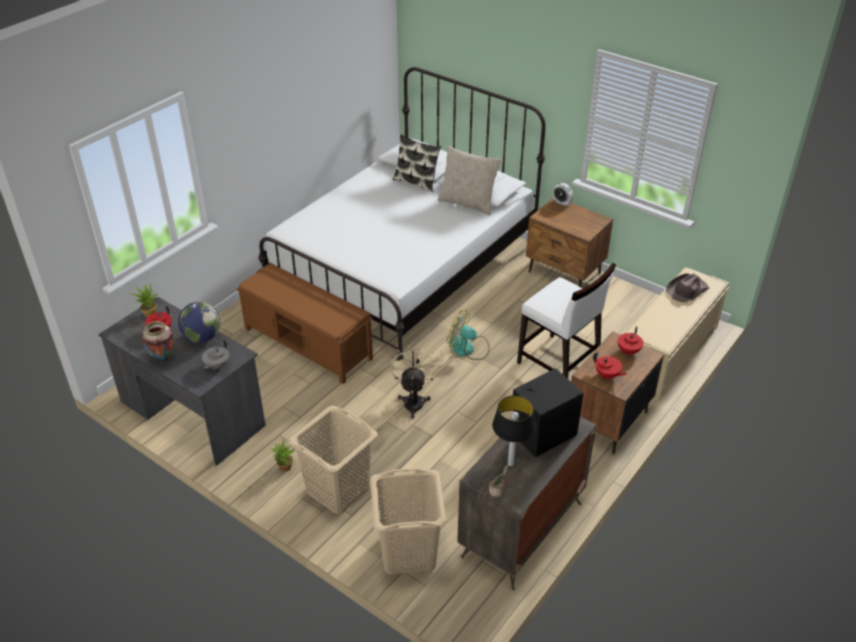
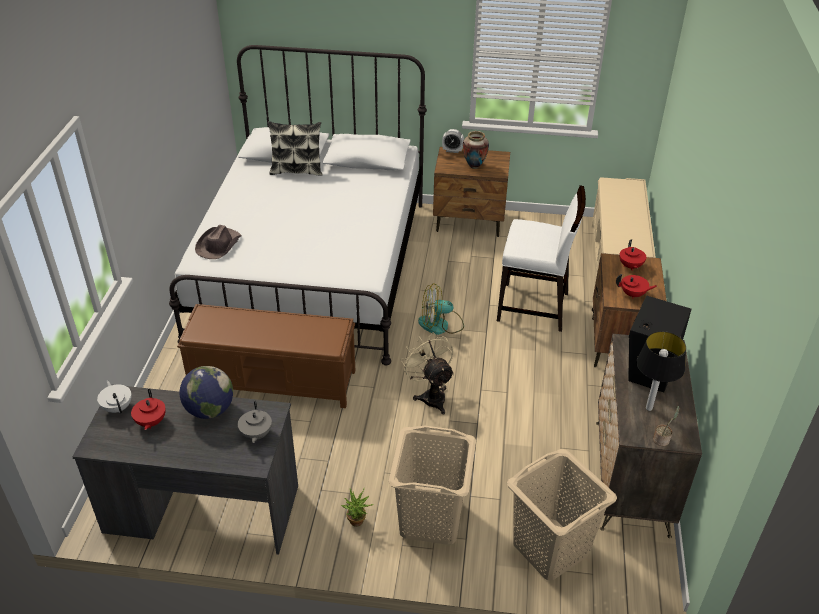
camera: 30 degrees left, 0 degrees up
potted plant [130,284,158,318] -> white teapot [97,380,132,414]
vase [141,321,173,362] -> vase moved to [463,131,489,169]
beige pillow [438,146,502,215] -> none
brown hat [666,273,710,302] -> brown hat moved to [195,225,242,259]

